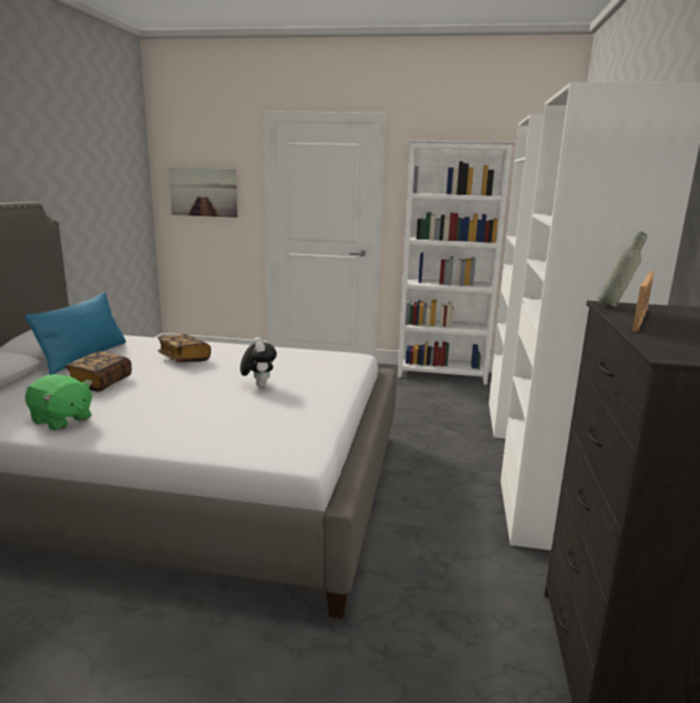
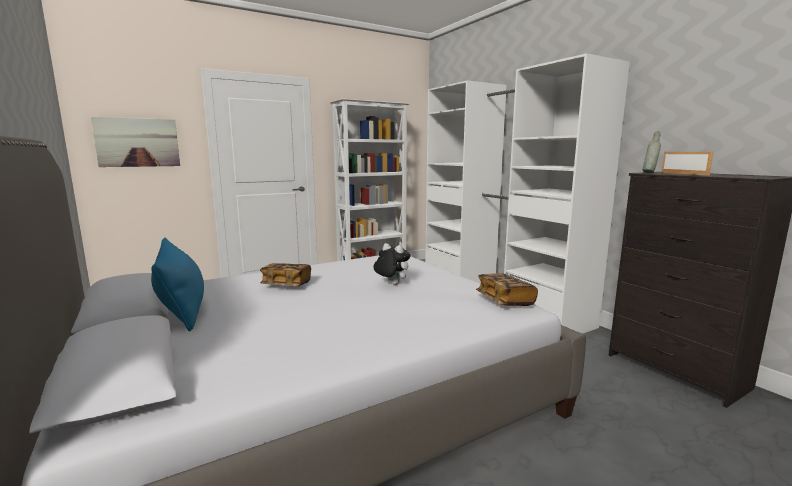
camera: 40 degrees left, 5 degrees down
green plush toy [25,374,92,430] -> none
book [65,351,132,392] -> book moved to [476,273,538,306]

